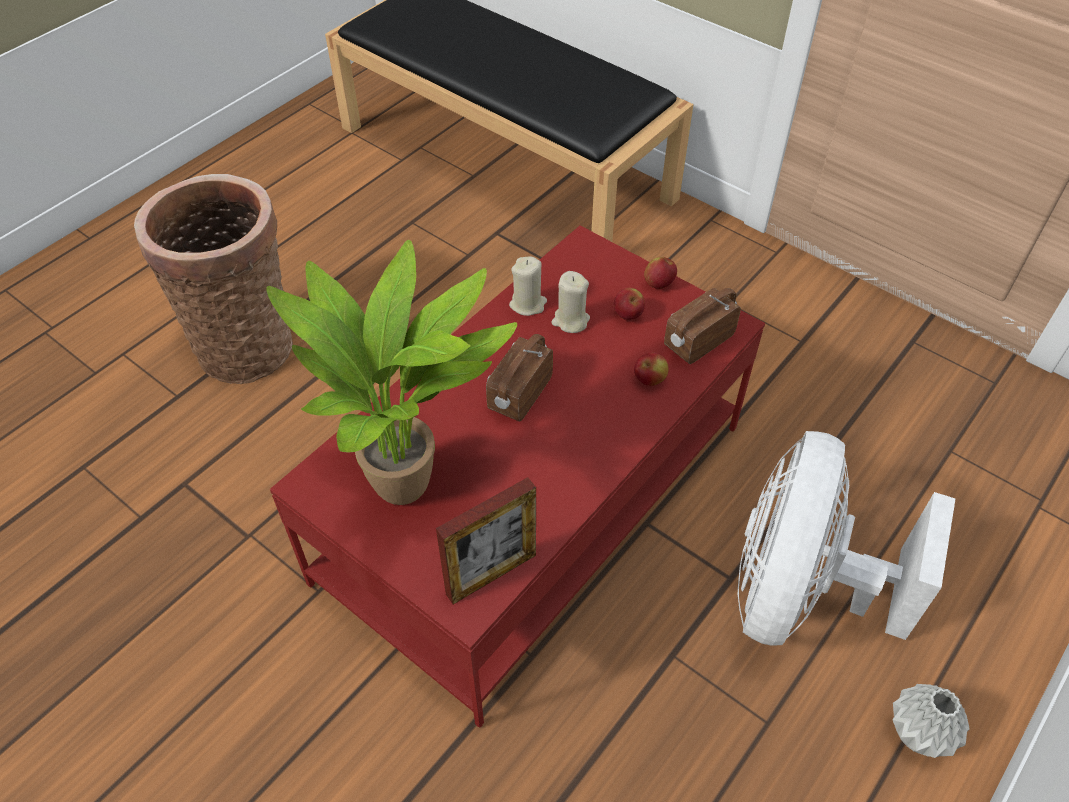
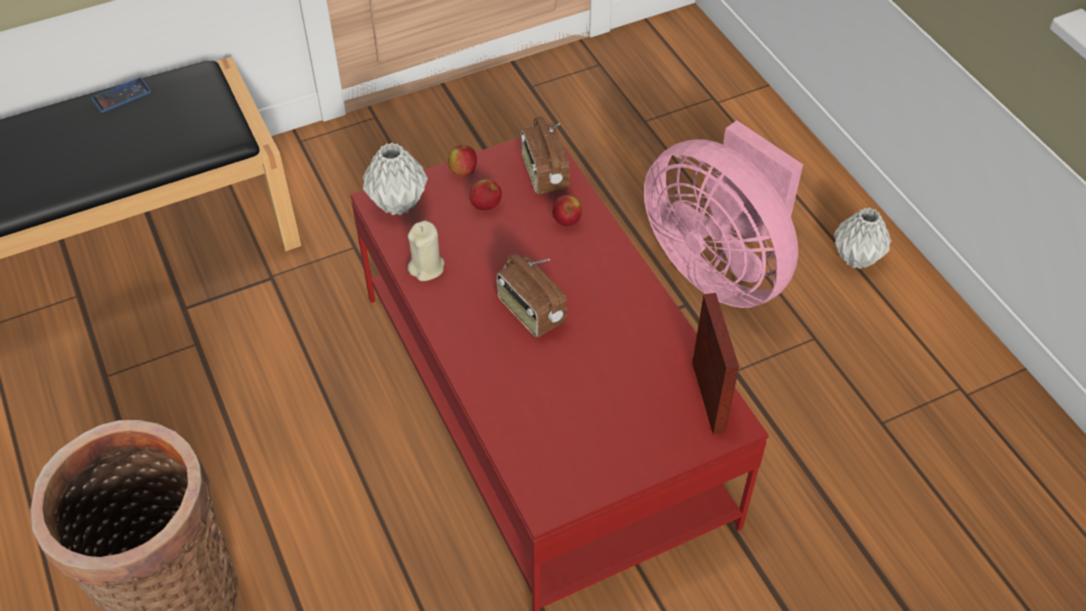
camera: 65 degrees left, 0 degrees up
potted plant [266,240,517,505] -> none
beige candle [552,271,590,333] -> none
white fan [738,431,955,646] -> pink fan [644,120,803,308]
none -> phone [91,77,152,113]
none -> grey vase [363,143,428,215]

